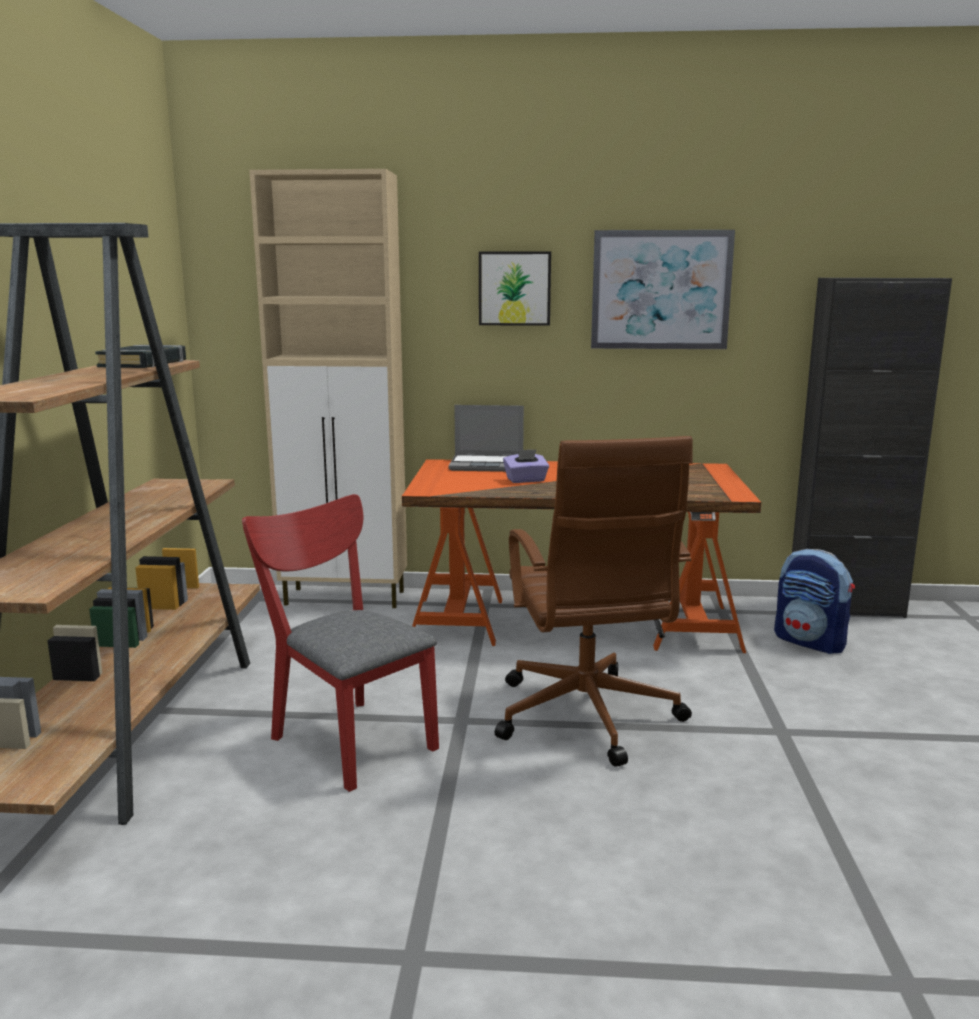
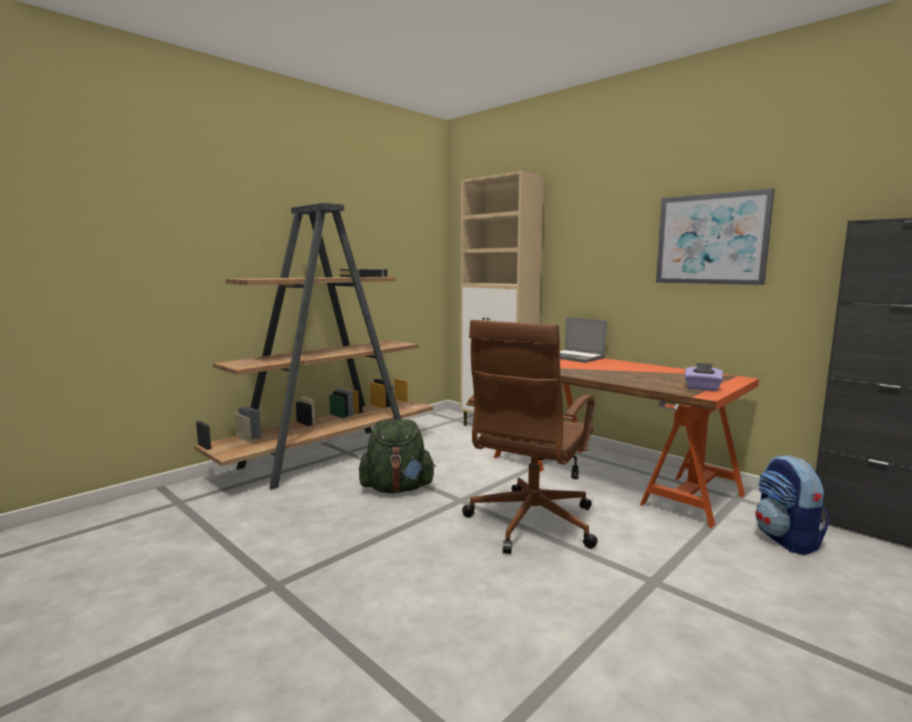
camera: 40 degrees right, 5 degrees down
red chair [242,494,439,792] -> green backpack [359,420,436,493]
picture [479,251,551,326] -> none
purple tissue box [503,449,549,483] -> purple tissue box moved to [685,362,723,391]

